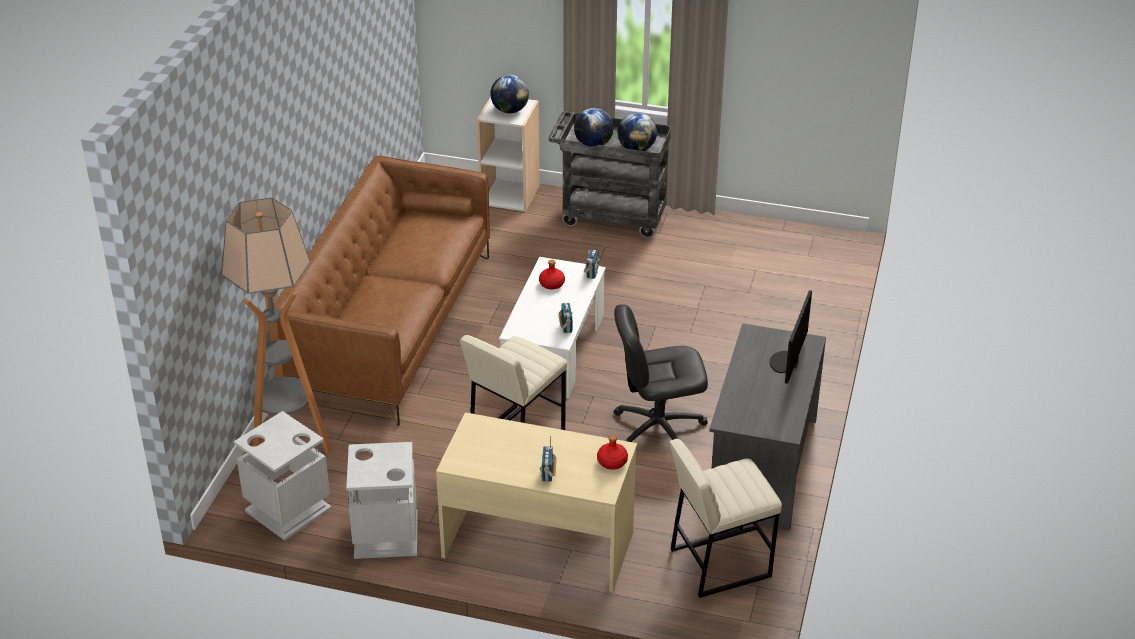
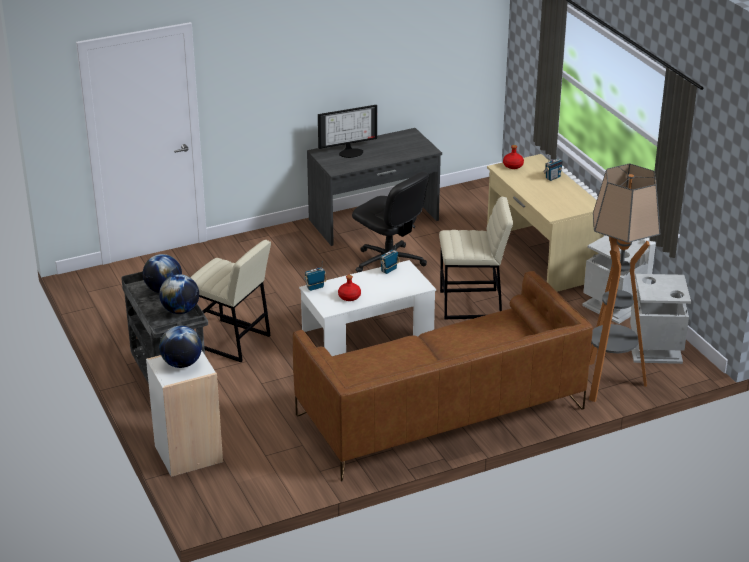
camera: 130 degrees left, 5 degrees down
beige chair [669,439,782,598] -> beige chair moved to [190,240,271,362]

